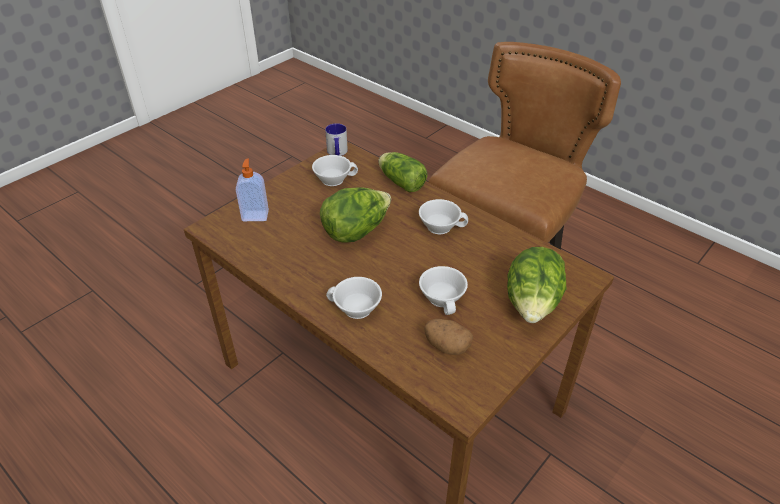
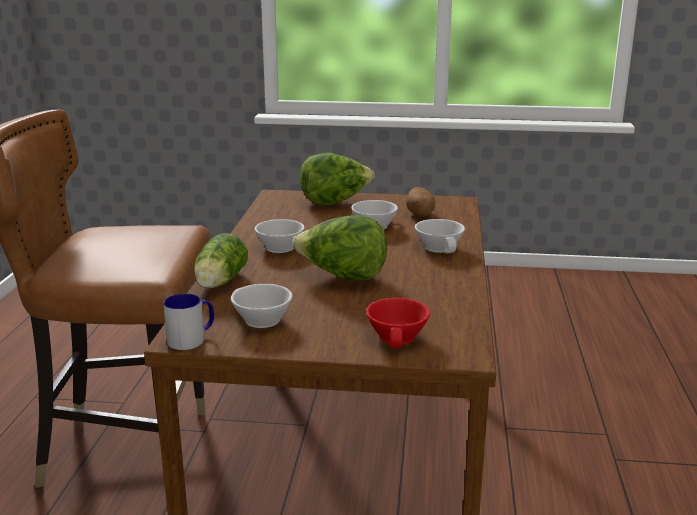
camera: 125 degrees left, 20 degrees down
soap dispenser [236,158,269,221] -> red cup [366,298,430,348]

